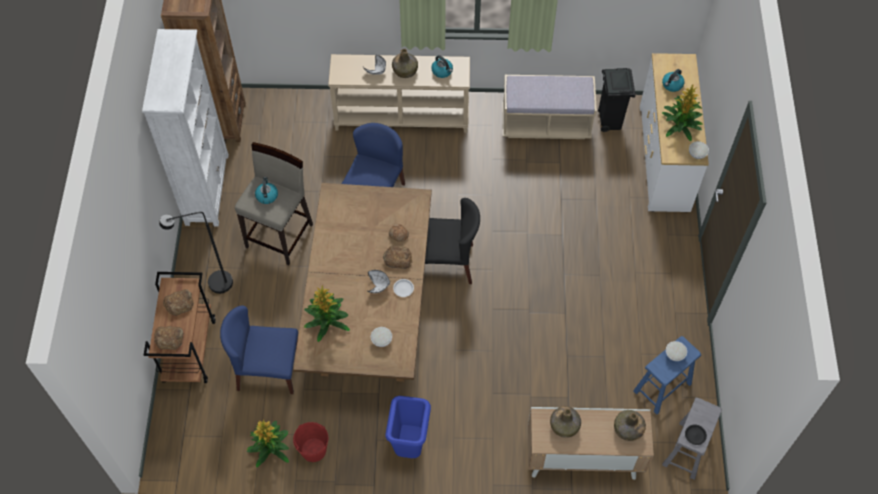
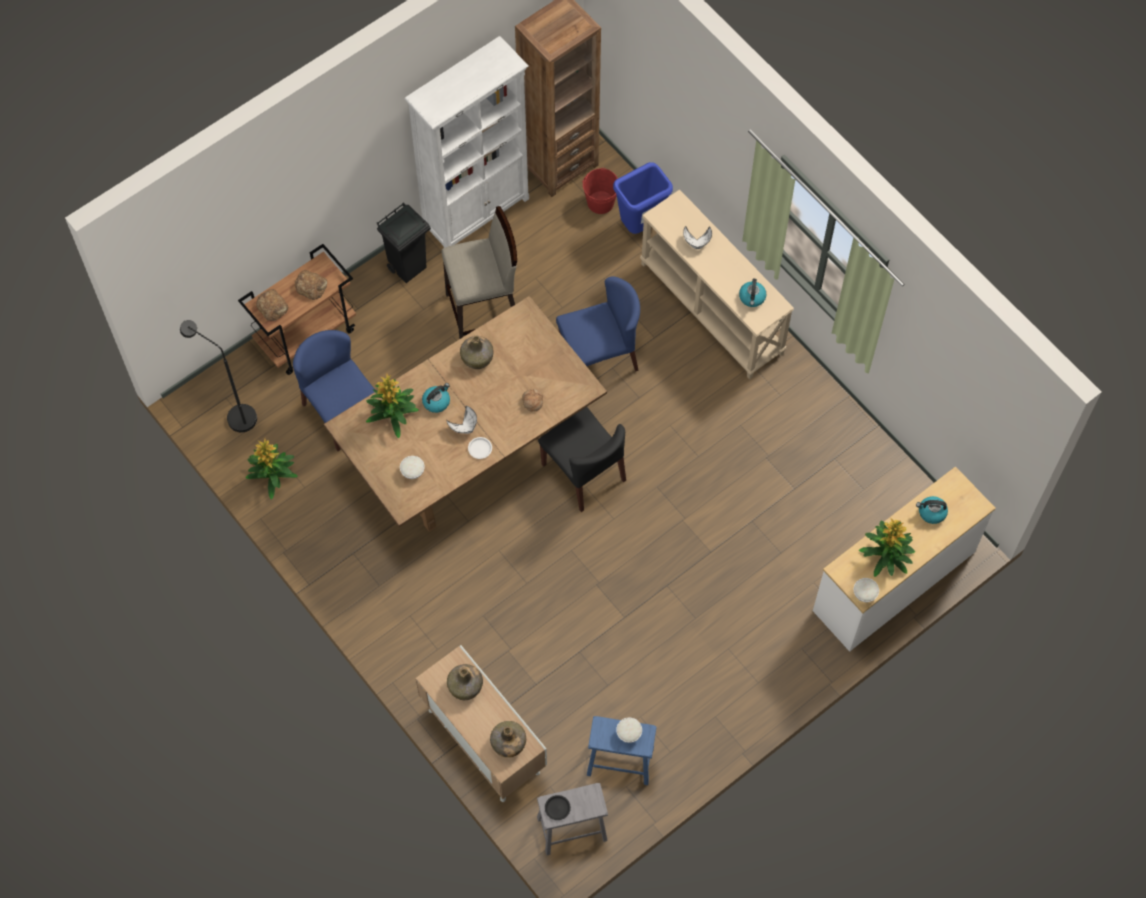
camera: 50 degrees right, 5 degrees up
black floor lamp [159,212,233,294] -> black floor lamp moved to [180,320,257,432]
kettle [255,177,278,204] -> kettle moved to [422,383,450,413]
red bucket [293,422,328,462] -> red bucket moved to [582,168,618,214]
bread [383,246,412,269] -> none
blue trash can [385,396,431,458] -> blue trash can moved to [613,162,673,234]
green bottle [392,49,418,78] -> green bottle moved to [460,335,493,369]
beige bench [502,75,597,139] -> none
black trash can [598,68,635,132] -> black trash can moved to [377,202,431,283]

